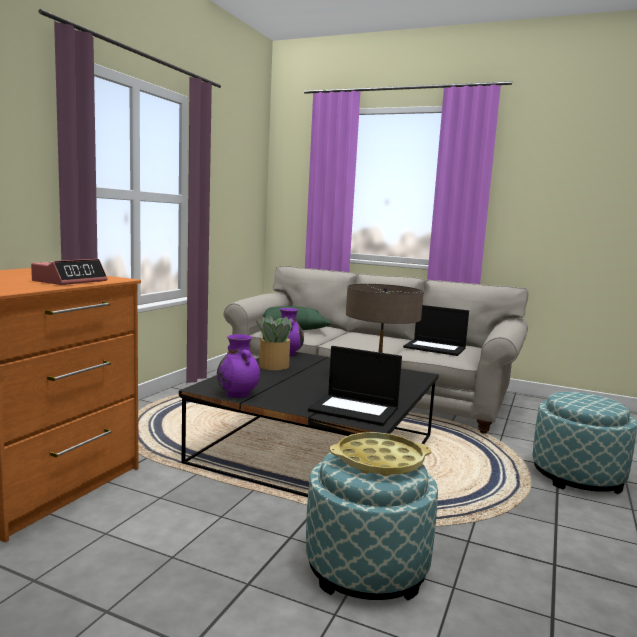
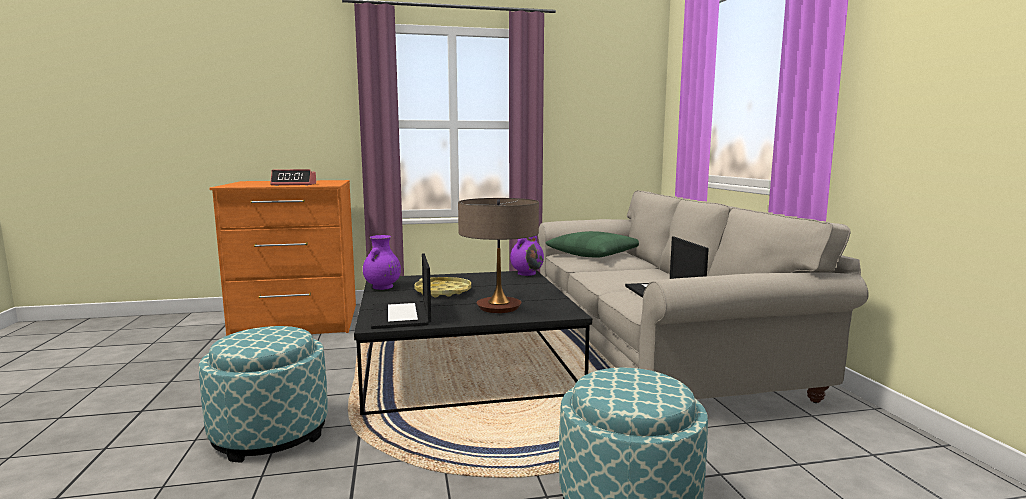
camera: 55 degrees right, 0 degrees up
potted plant [255,317,292,370] -> none
yellow tray [329,432,431,476] -> yellow tray moved to [414,277,471,298]

